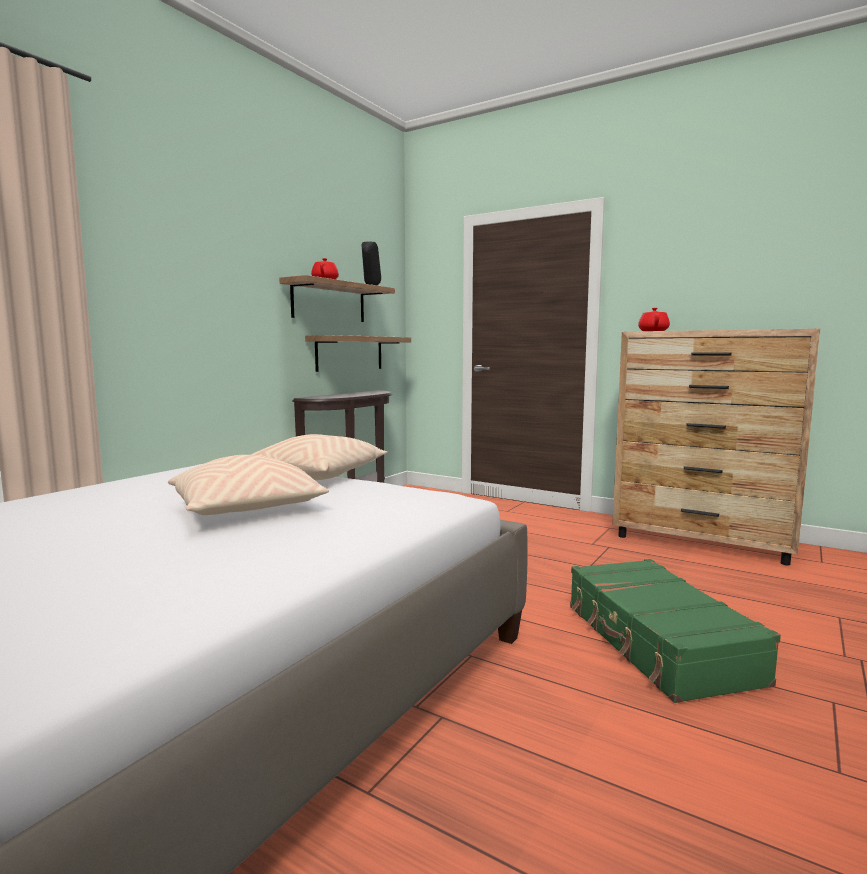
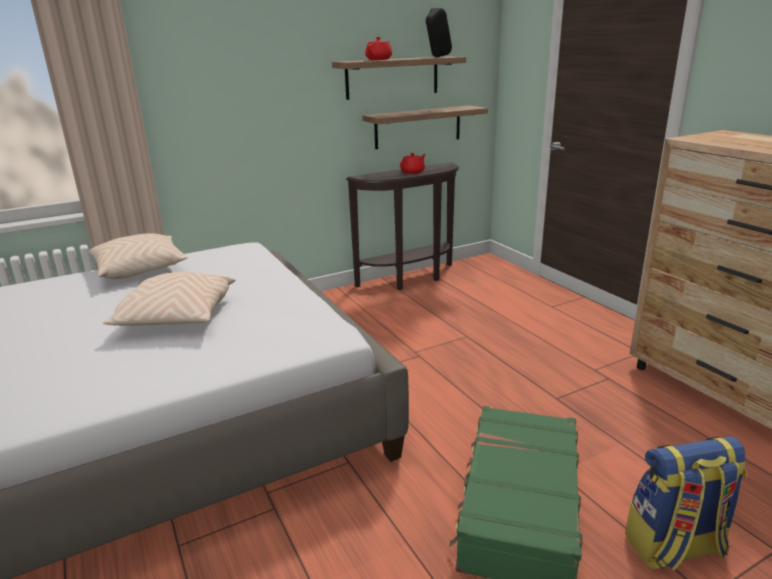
camera: 30 degrees right, 15 degrees up
beige pillow [251,434,388,480] -> beige pillow moved to [89,233,188,279]
red teapot [638,308,670,331] -> red teapot moved to [400,153,426,174]
none -> backpack [625,436,747,571]

